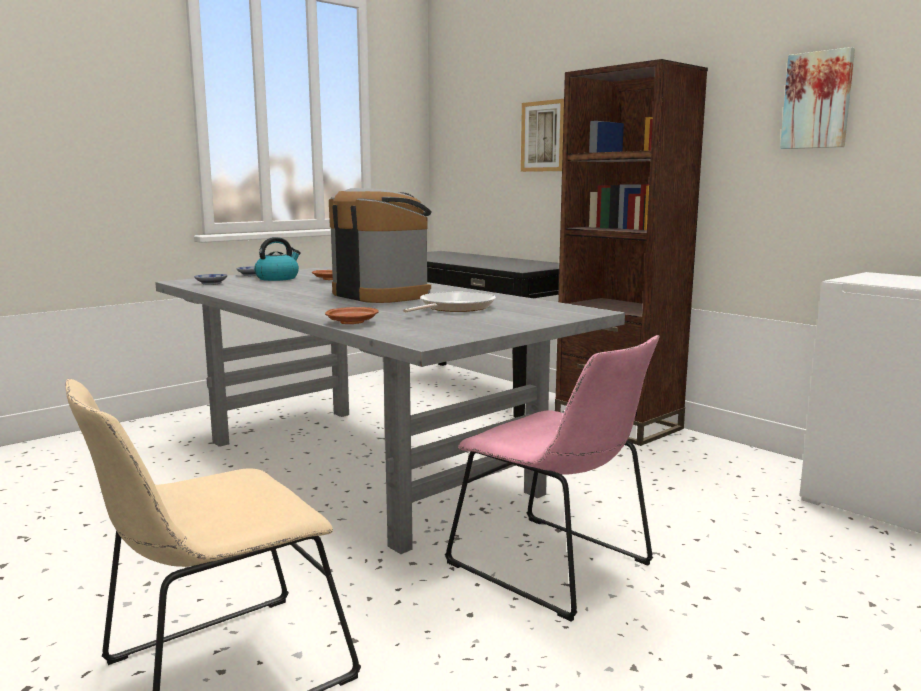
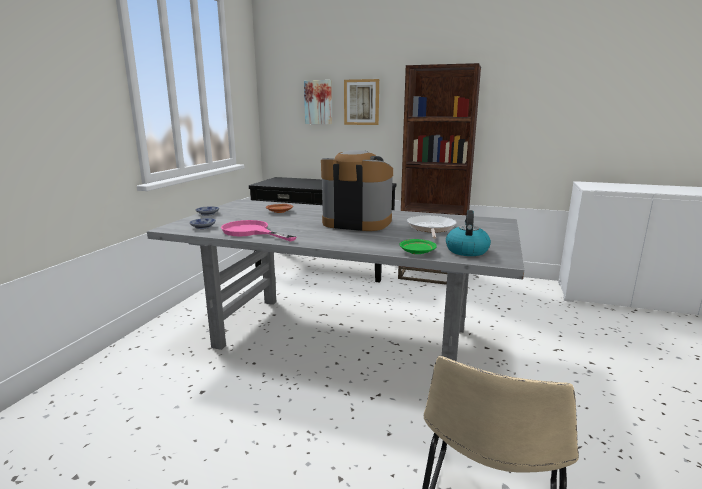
camera: 30 degrees left, 5 degrees up
kettle [254,237,301,281] -> kettle moved to [446,210,491,256]
brown plate [325,307,379,324] -> green plate [399,239,437,254]
pink chair [445,335,659,622] -> none
picture [780,47,855,149] -> picture moved to [304,80,332,124]
none -> pink frying pan [221,220,296,241]

